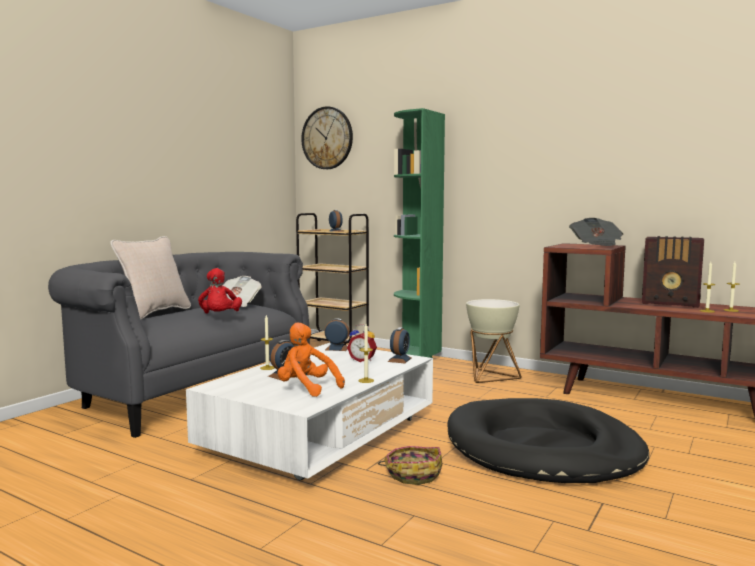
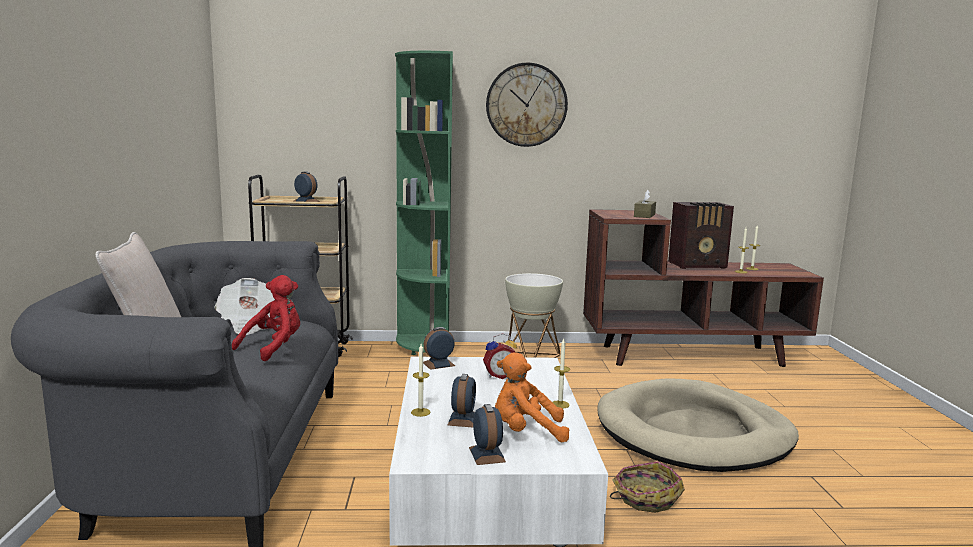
camera: 35 degrees left, 5 degrees up
red plush toy [198,268,242,313] -> red plush toy turned 105 degrees counterclockwise [232,275,300,361]
wall clock [301,106,353,169] -> wall clock moved to [486,63,568,147]
alarm clock [387,327,412,364] -> alarm clock moved to [469,404,506,465]
black dog bed [447,398,649,483] -> beige dog bed [597,378,799,472]
newspaper [569,218,623,246] -> brown tissue box [634,190,656,218]

